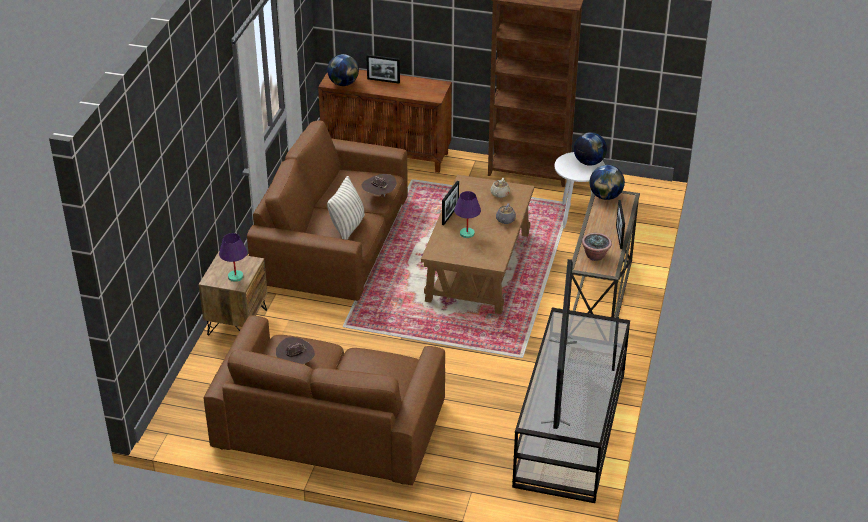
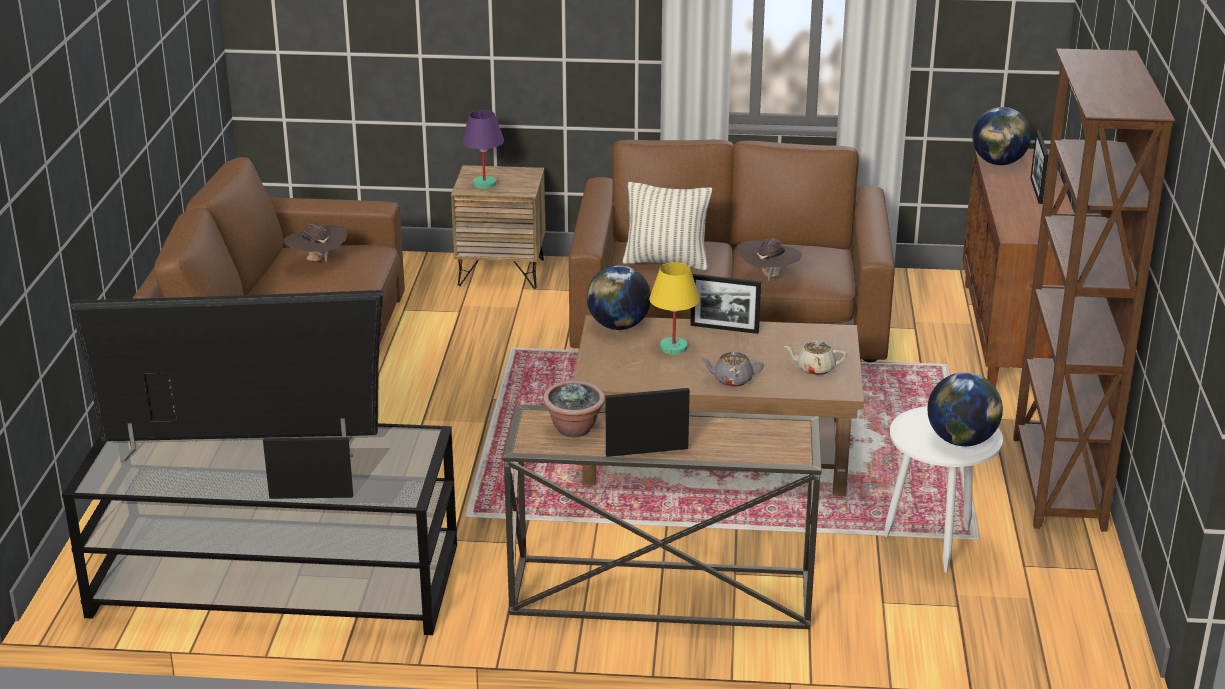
camera: 80 degrees right, 10 degrees down
purple table lamp [454,191,481,238] -> yellow table lamp [649,262,700,354]
globe [589,165,625,200] -> globe moved to [587,265,651,330]

